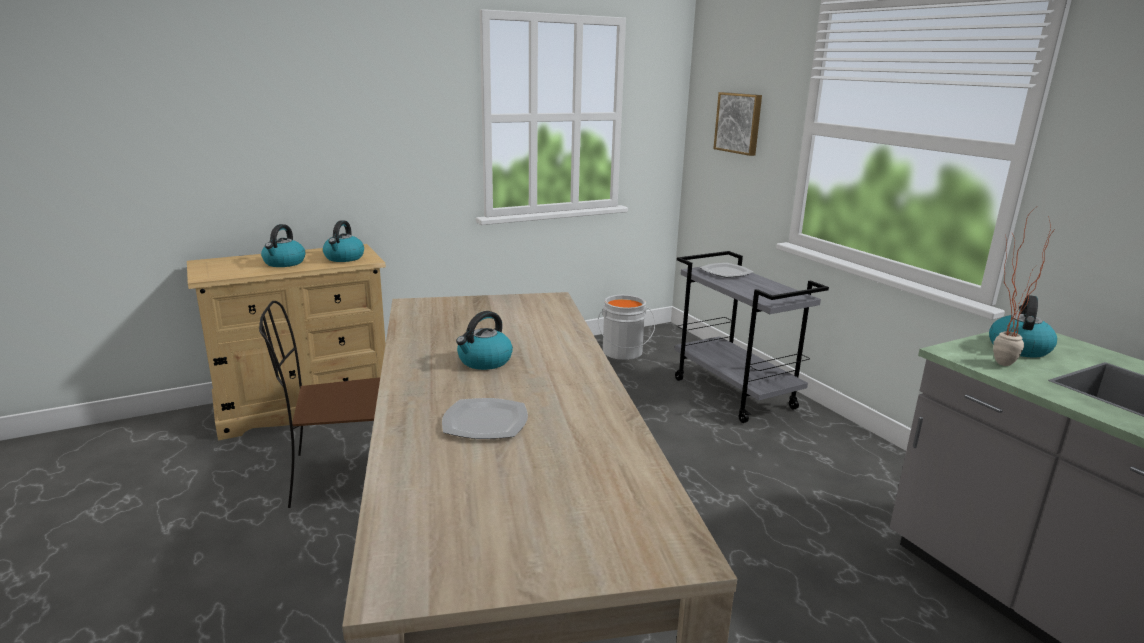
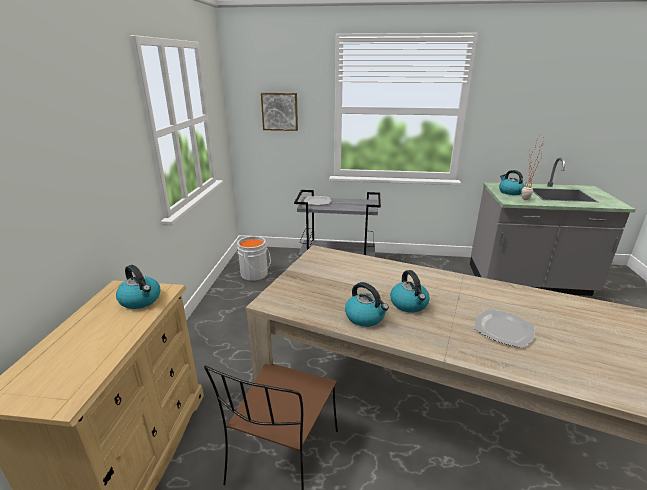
camera: 55 degrees left, 5 degrees up
kettle [261,224,306,267] -> kettle moved to [345,282,389,327]

